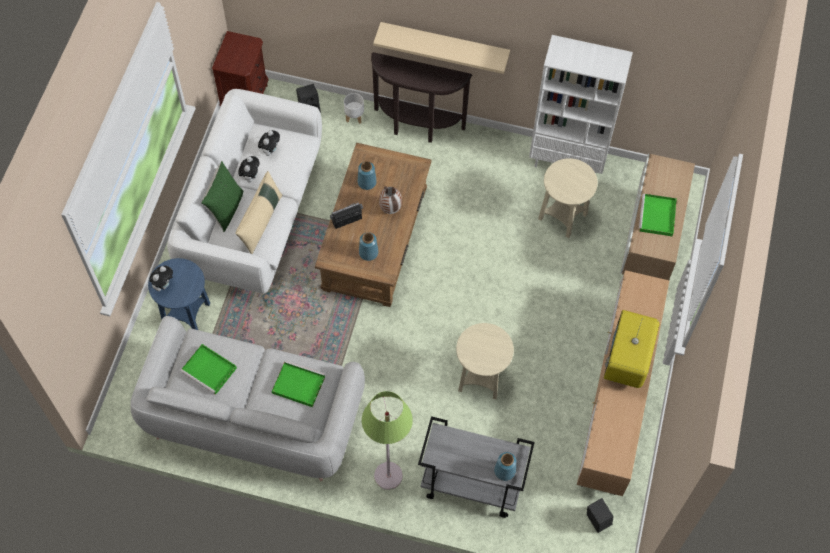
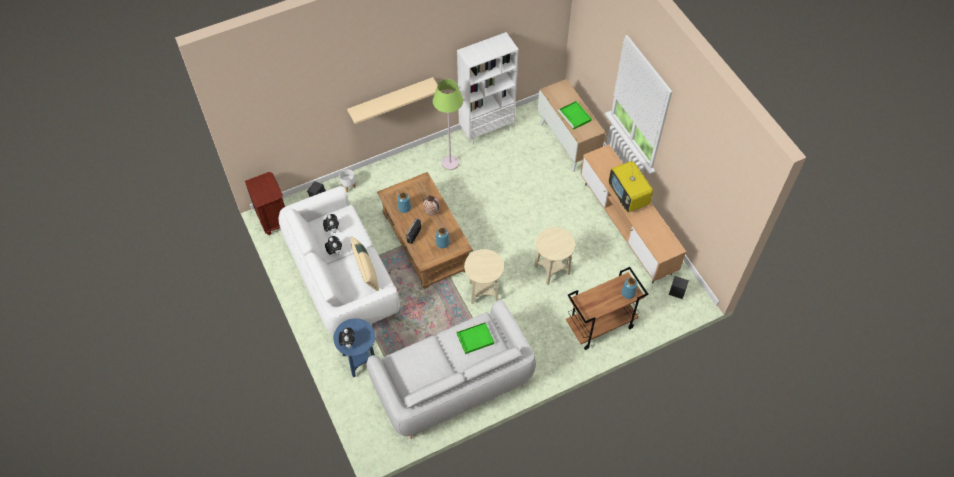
camera: 40 degrees left, 5 degrees down
green tray [180,344,237,395] -> none
green pillow [201,161,243,232] -> none
green floor lamp [362,391,413,490] -> green floor lamp moved to [433,79,463,170]
brown console table [371,52,472,143] -> none
grey cart [418,416,535,518] -> brown cart [566,267,648,350]
beige side table [538,158,598,238] -> beige side table moved to [464,249,504,304]

